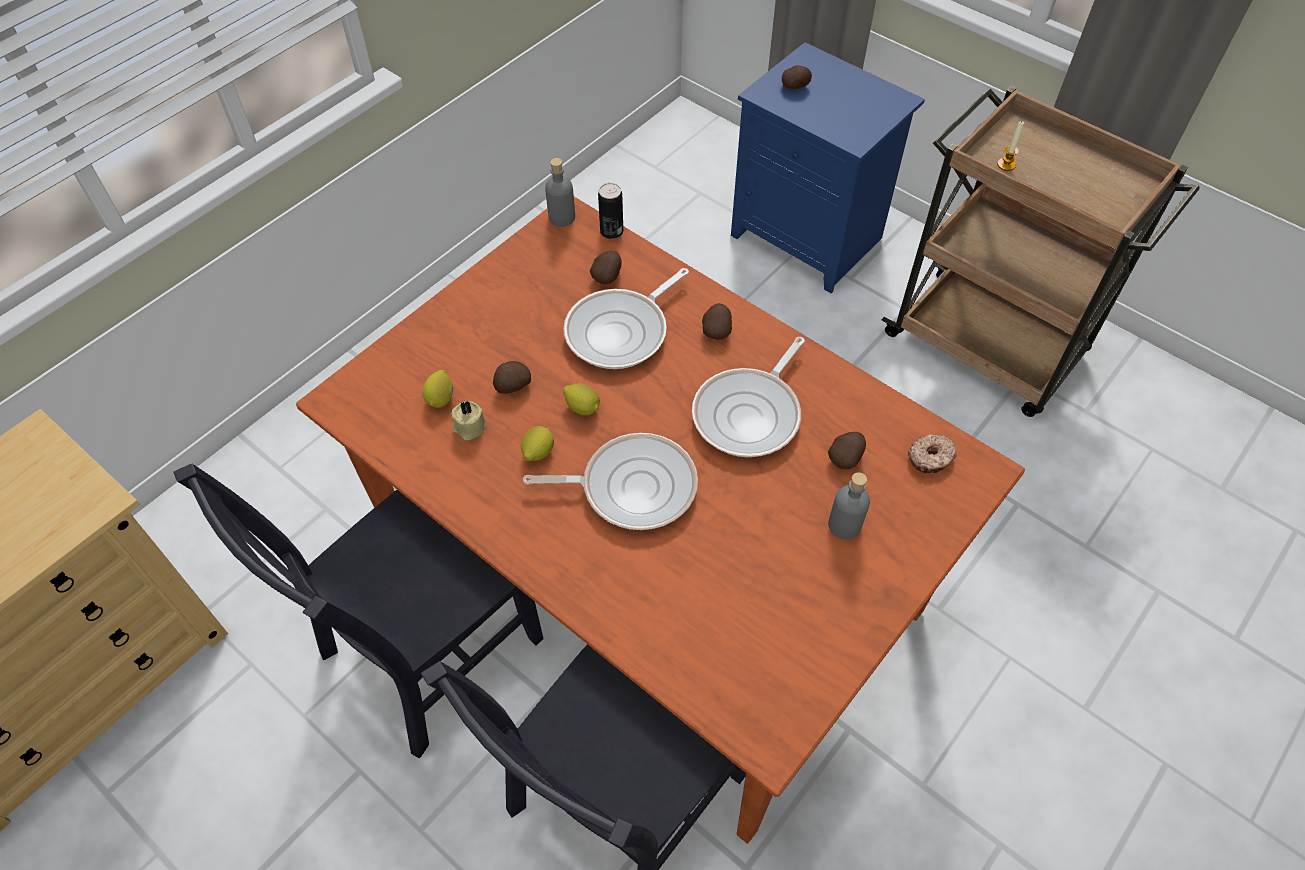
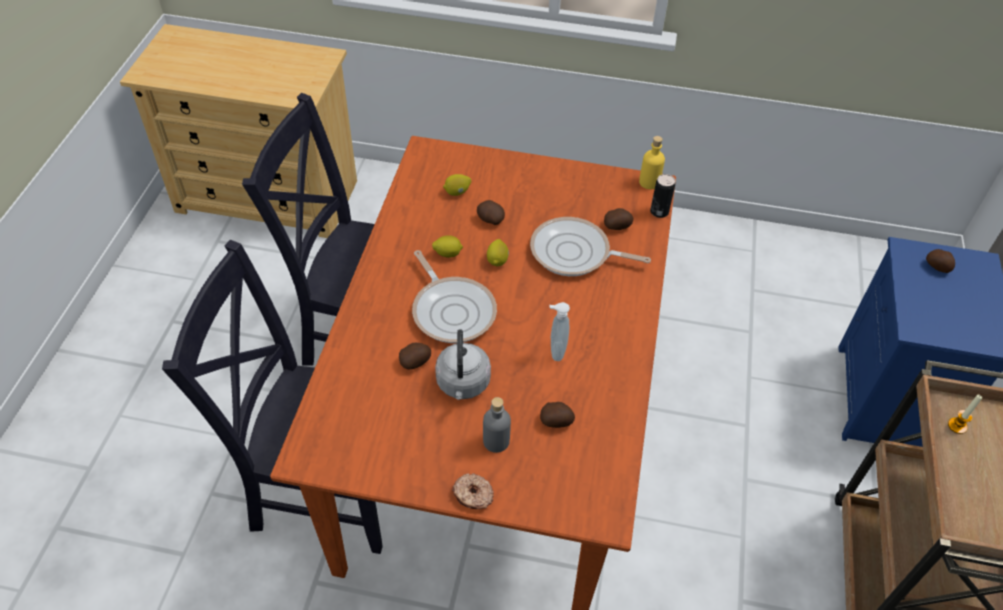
camera: 60 degrees right, 5 degrees down
beige candle [451,401,487,441] -> none
grey bottle [545,158,575,227] -> yellow bottle [639,136,665,189]
frying pan [692,337,805,457] -> soap dispenser [549,302,570,361]
potato [702,303,732,340] -> potato moved to [399,343,431,369]
donut [908,434,957,473] -> donut moved to [453,473,494,509]
none -> grey kettle [435,329,491,400]

